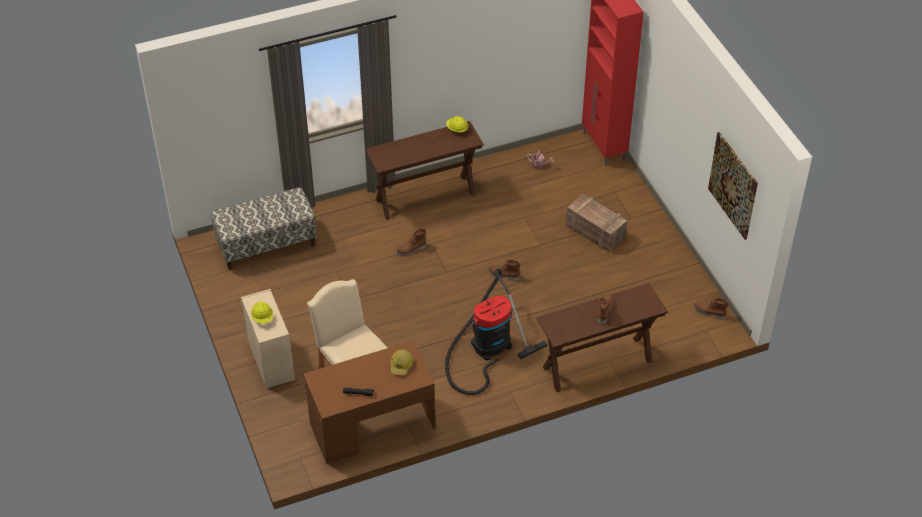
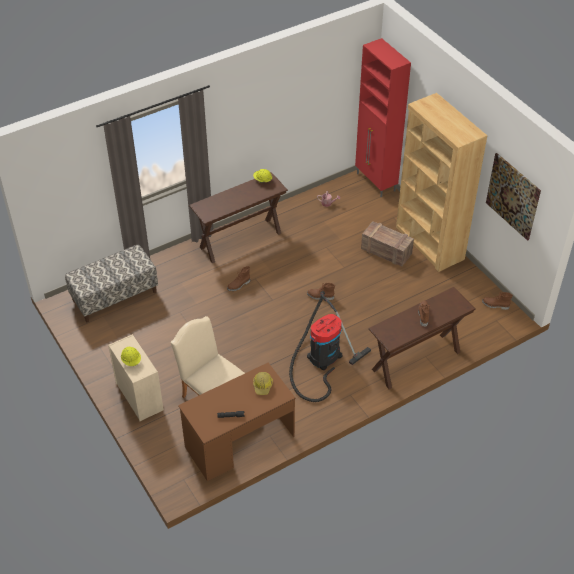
camera: 10 degrees left, 0 degrees up
none -> brown bookcase [396,93,487,272]

